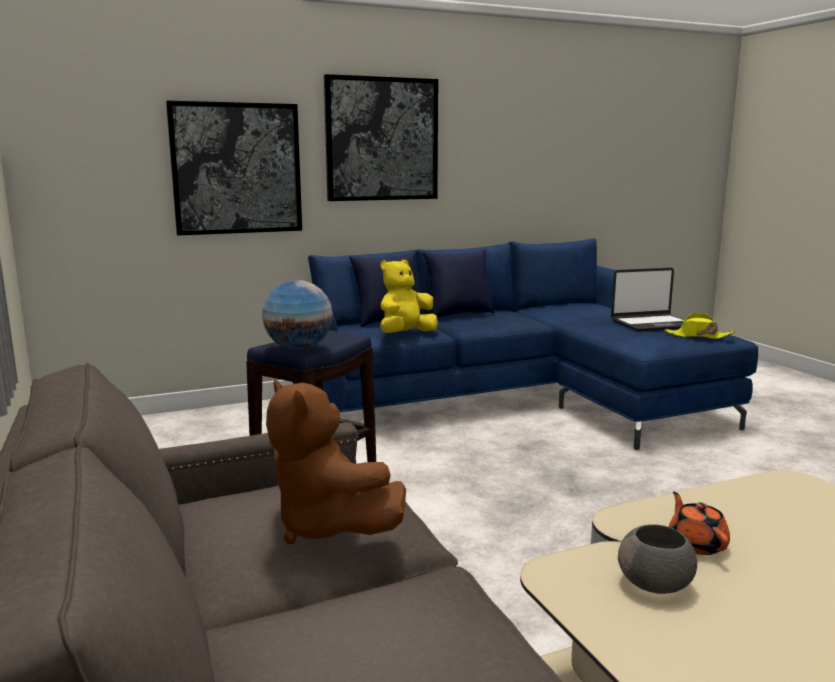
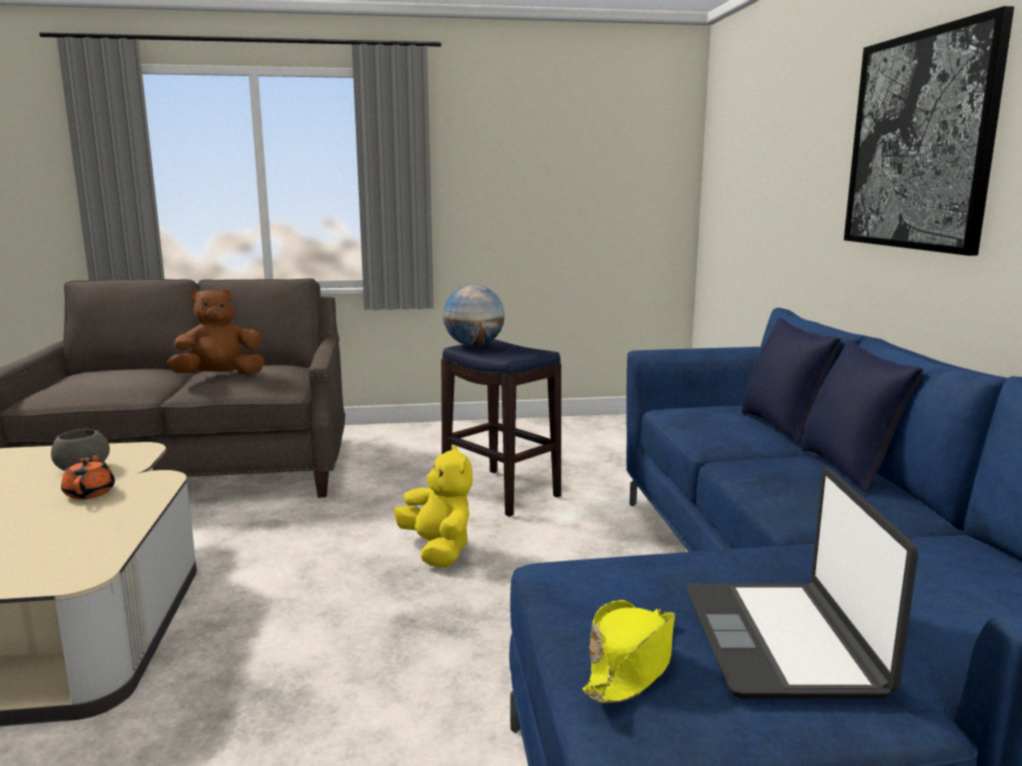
camera: 105 degrees right, 0 degrees up
picture [166,100,302,235] -> none
yellow plush toy [380,260,438,333] -> yellow plush toy moved to [394,445,473,567]
orange teapot [669,492,730,555] -> orange teapot turned 105 degrees counterclockwise [61,453,115,499]

